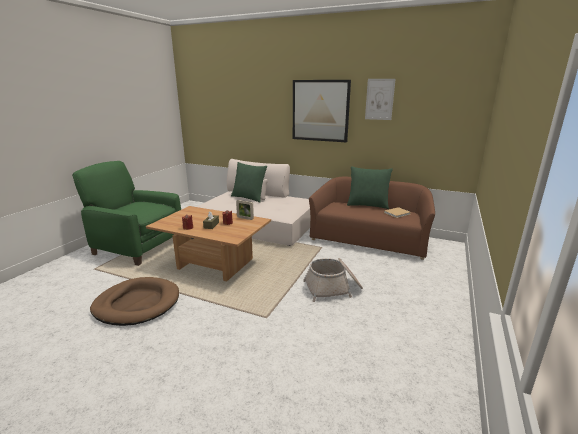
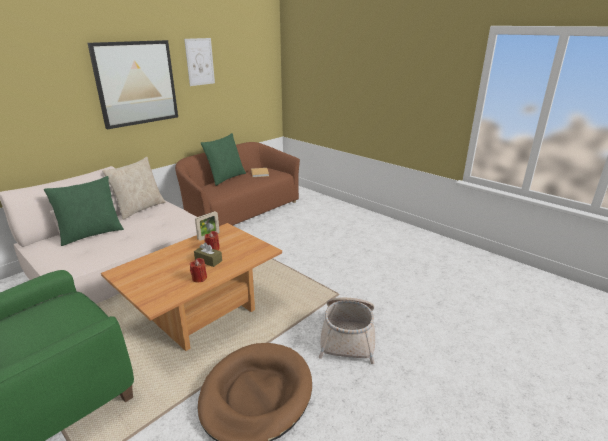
camera: 70 degrees left, 5 degrees up
basket [303,258,363,302] -> basket moved to [319,297,375,364]
none -> beige pillow [102,157,166,220]

